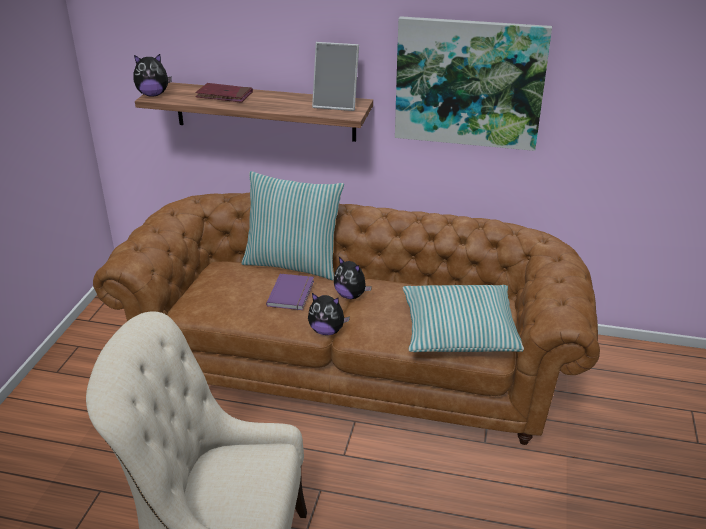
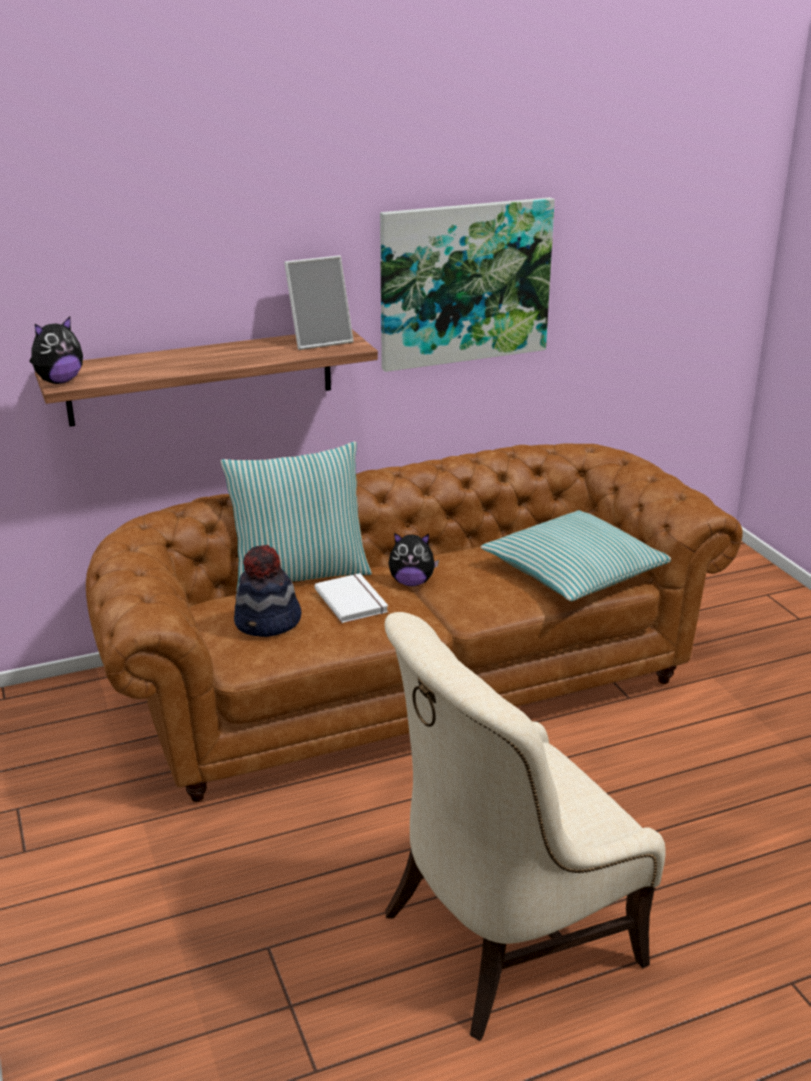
camera: 35 degrees left, 5 degrees down
red book [195,83,253,103] -> none
purple book [266,274,314,310] -> white book [315,573,388,623]
plush toy [308,293,350,335] -> none
none -> hat [234,545,301,637]

